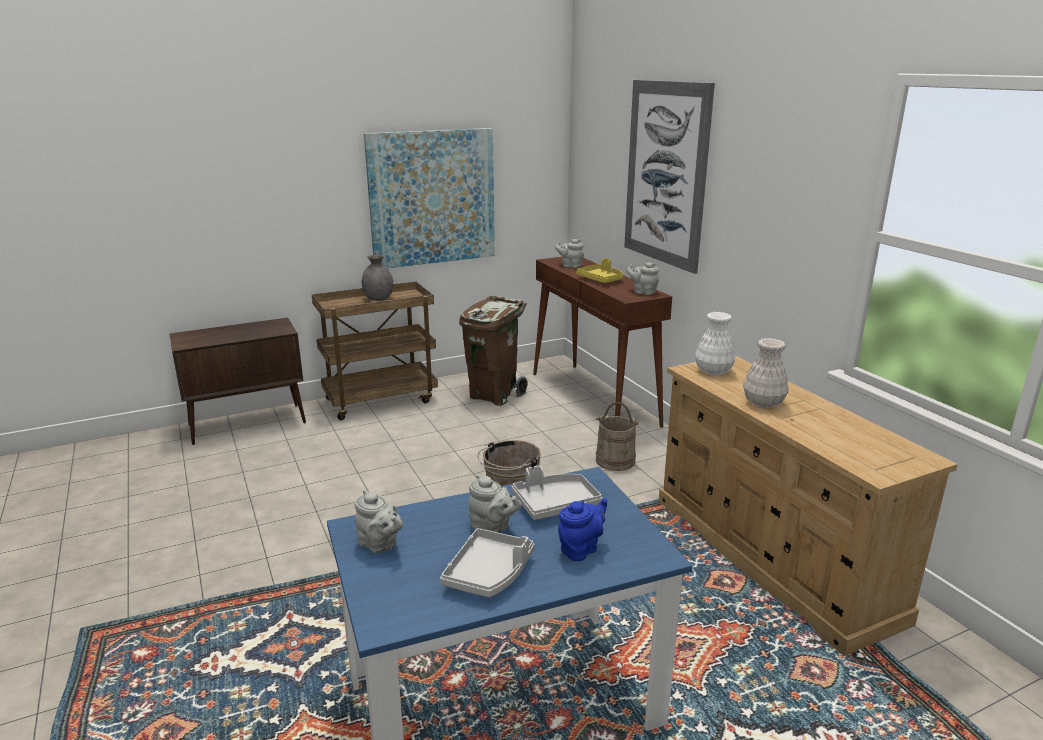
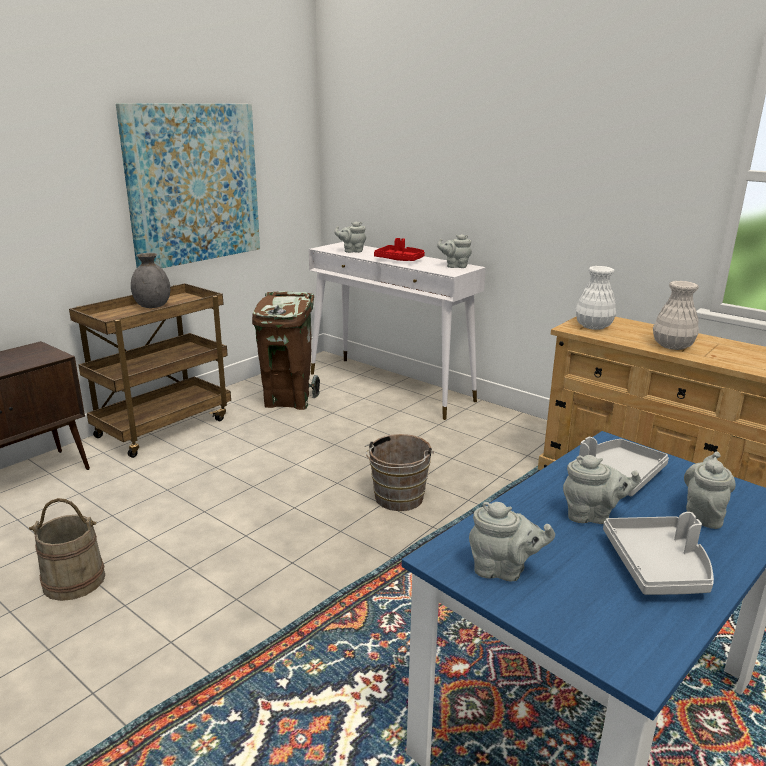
camera: 25 degrees left, 0 degrees up
brown console table [533,257,672,428] -> white console table [309,242,486,420]
blue teapot [558,498,608,561] -> grey teapot [684,452,736,529]
yellow tray [576,258,623,283] -> red tray [374,238,425,261]
beige bucket [596,402,639,471] -> beige bucket moved to [29,498,105,601]
picture [624,80,715,274] -> none

